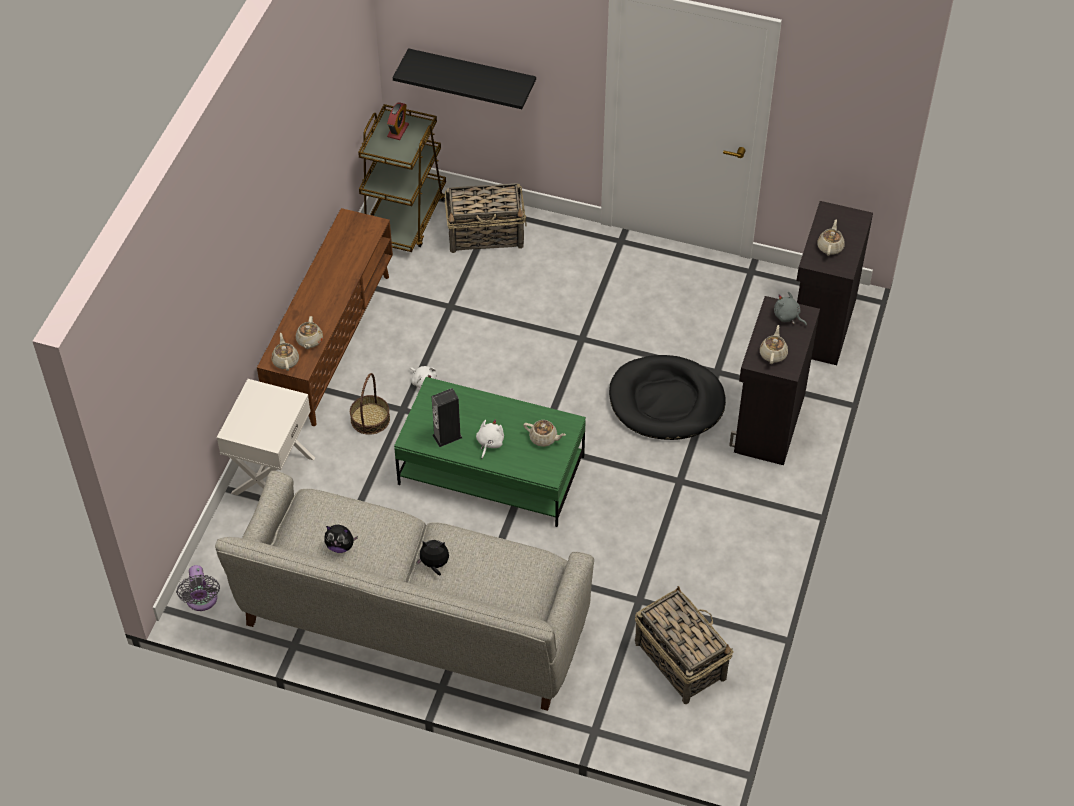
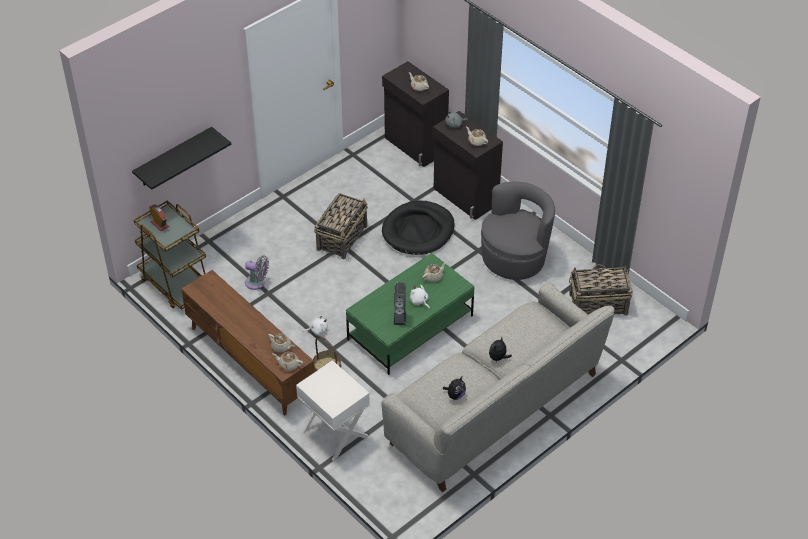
camera: 60 degrees left, 5 degrees down
grey fan [176,565,220,611] -> grey fan moved to [245,255,269,290]
basket [445,183,527,253] -> basket moved to [314,193,368,259]
none -> grey armchair [481,181,555,280]

